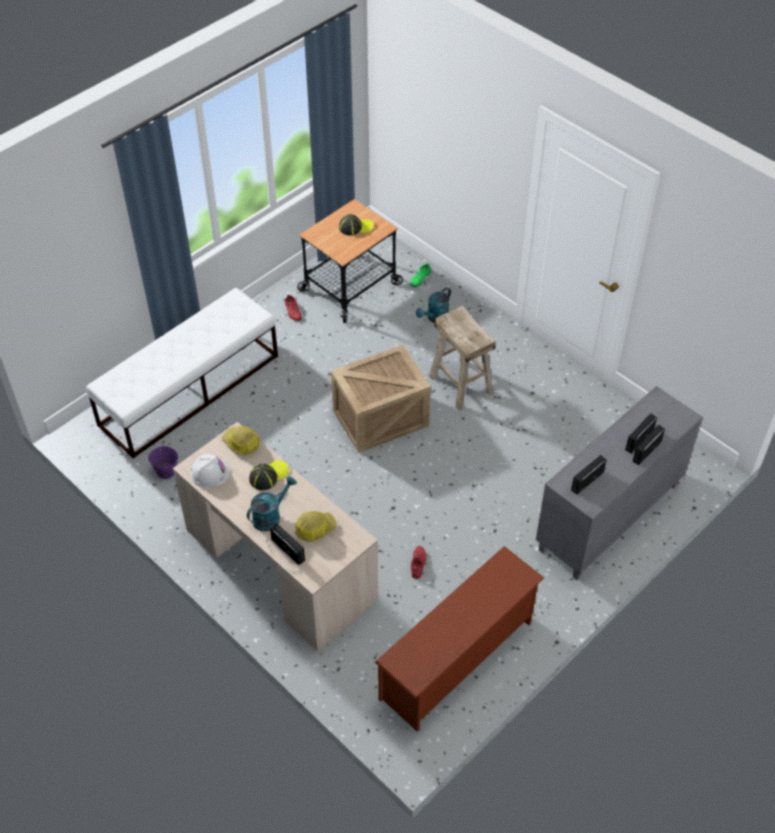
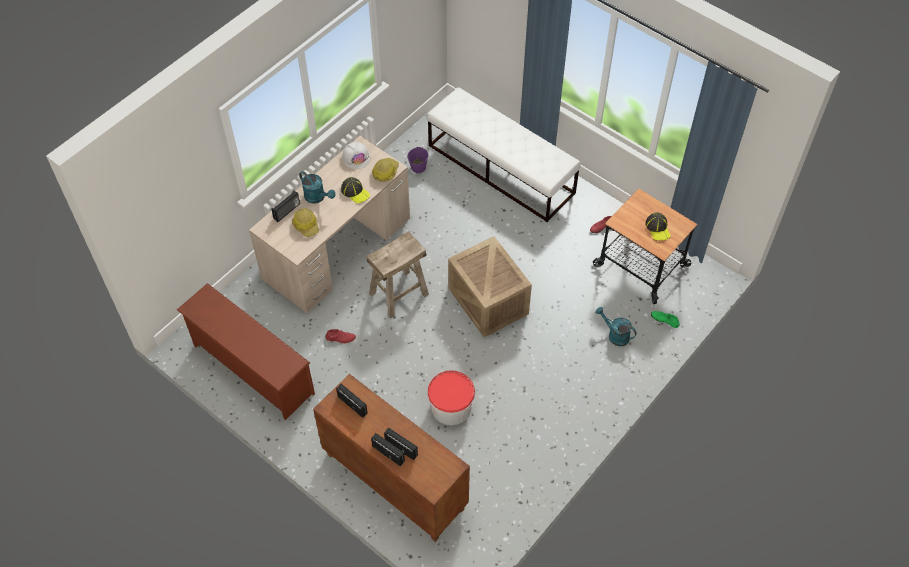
camera: 85 degrees right, 5 degrees up
beige stool [429,306,496,411] -> beige stool moved to [366,231,429,319]
grey cabinet [536,386,703,580] -> brown cabinet [313,374,470,542]
none -> bucket [427,370,475,425]

